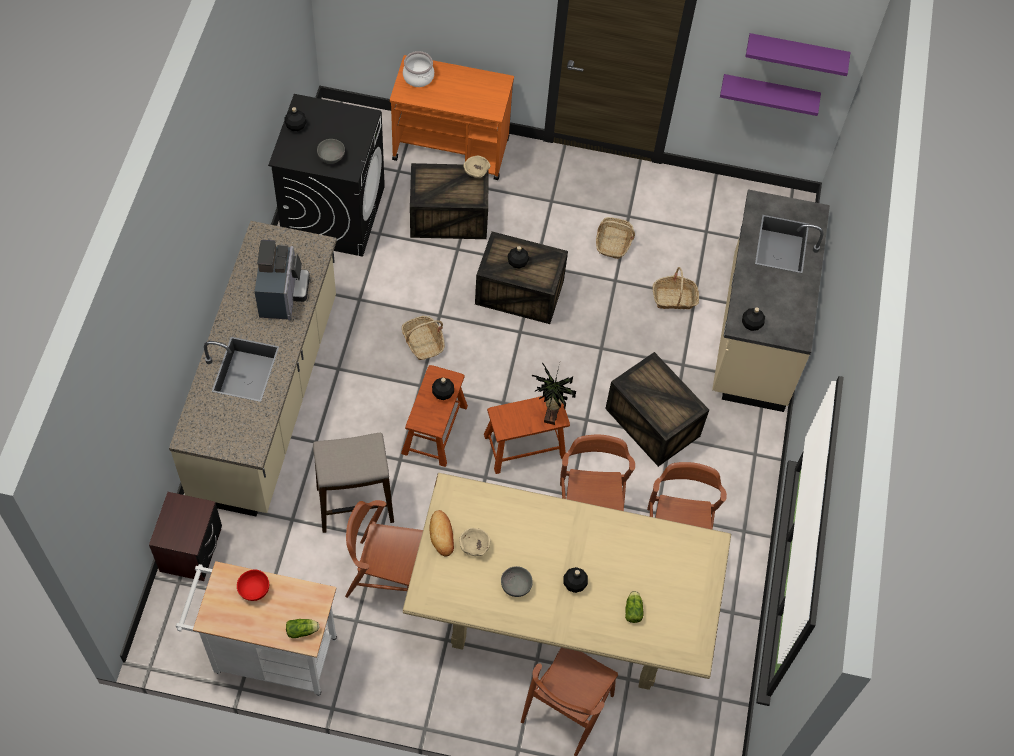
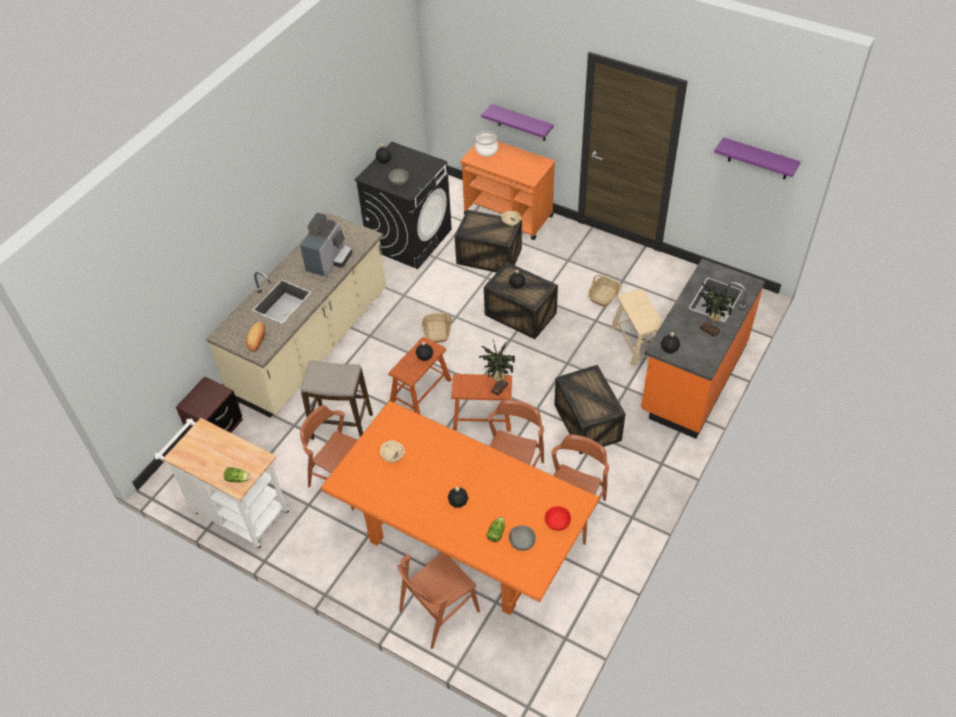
camera: 25 degrees right, 10 degrees down
red bowl [237,570,269,601] -> red bowl moved to [545,506,571,531]
beige dining table [403,473,731,690] -> orange dining table [321,400,599,615]
bread [429,510,454,556] -> bread moved to [246,322,265,352]
grey bowl [501,566,533,597] -> grey bowl moved to [509,525,536,551]
basket [653,267,699,309] -> beige stool [611,289,663,366]
beige counter [712,189,830,412] -> orange counter [641,259,765,439]
purple shelf [720,74,821,116] -> purple shelf moved to [481,104,554,141]
none -> potted plant [699,283,735,337]

